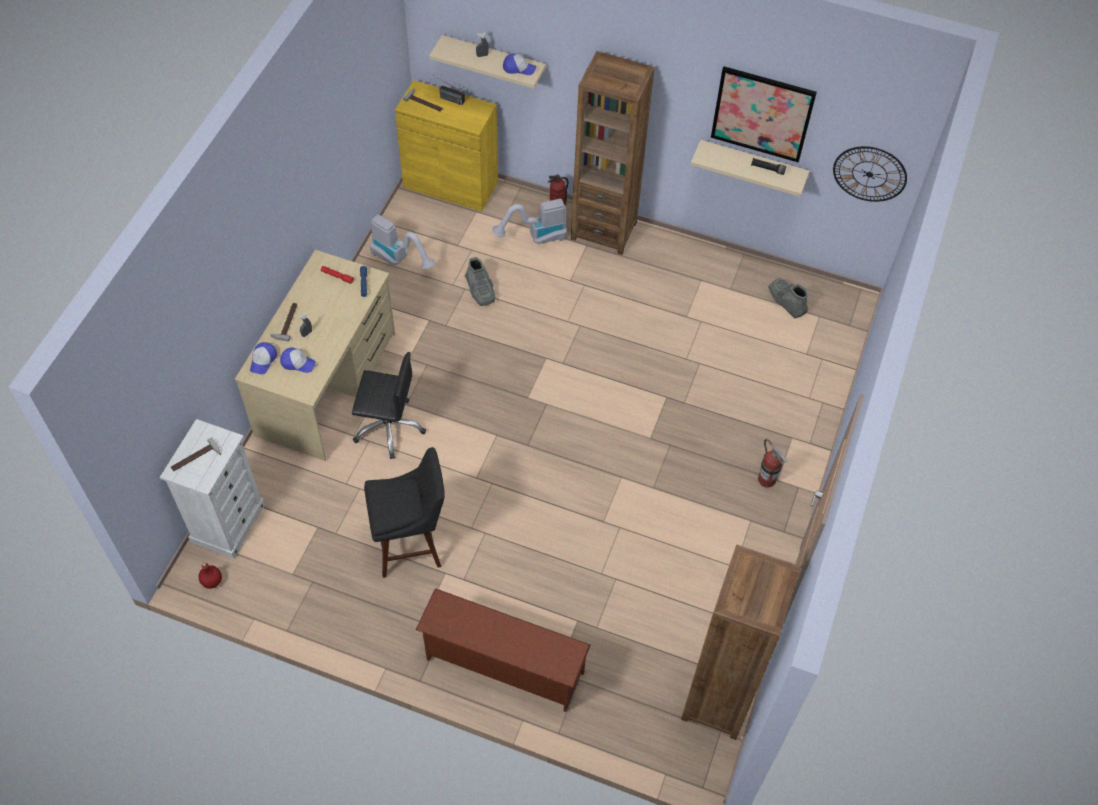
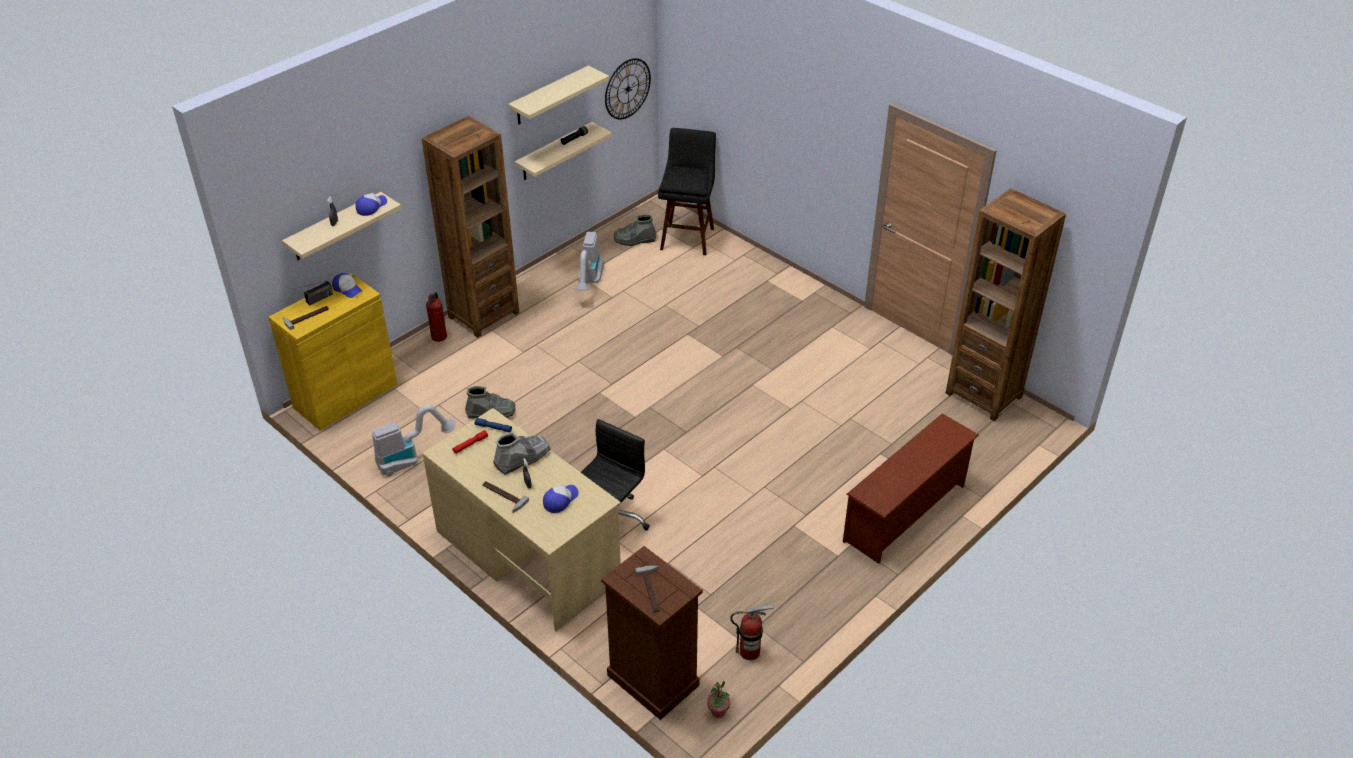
camera: 65 degrees left, 15 degrees down
white dresser [160,419,265,558] -> brown dresser [601,546,703,720]
red bottle [199,563,222,589] -> potted plant [707,681,730,718]
cap [250,342,277,375] -> cap moved to [332,273,363,298]
black stool [364,447,445,578] -> black stool moved to [658,128,716,255]
vacuum cleaner [492,199,567,244] -> vacuum cleaner moved to [575,232,604,290]
picture [711,66,817,162] -> beige shelf [508,65,609,124]
fire extinguisher [758,439,788,488] -> fire extinguisher moved to [730,605,774,660]
none -> grey boot [493,432,551,475]

